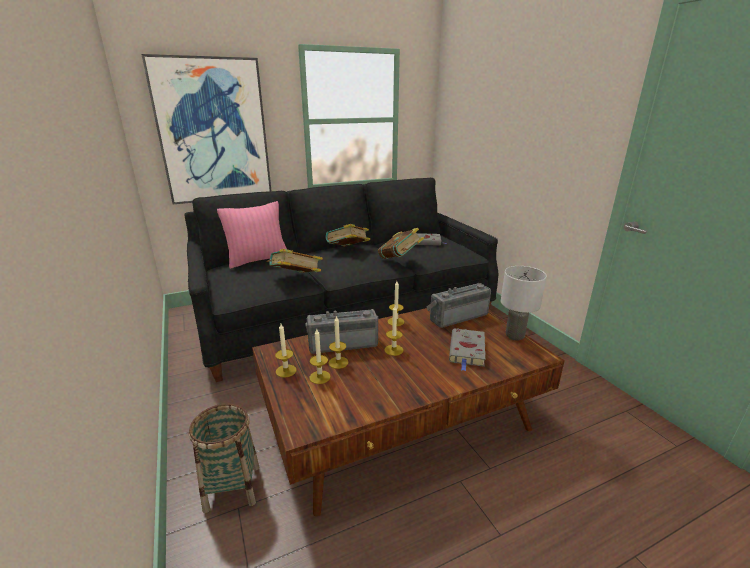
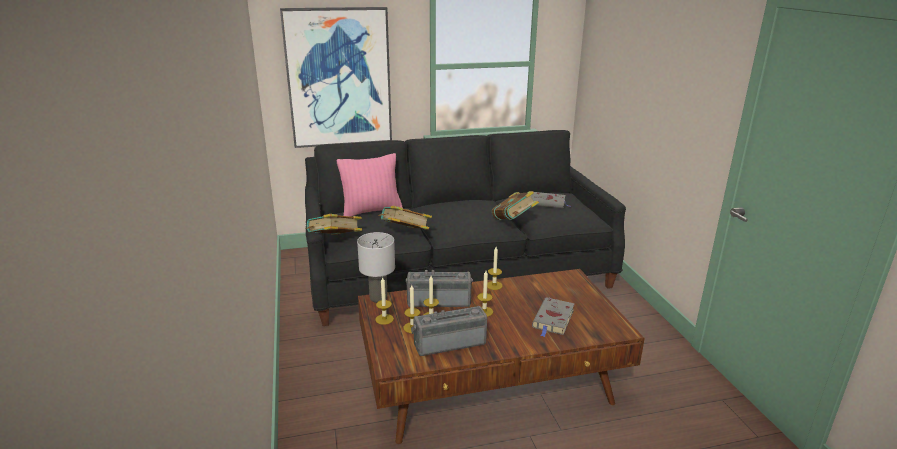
camera: 10 degrees right, 0 degrees up
basket [189,404,259,513] -> none
book [326,224,370,246] -> book moved to [307,214,362,235]
radio [427,283,491,328] -> radio moved to [411,306,487,356]
white table lamp [501,266,547,341] -> white table lamp moved to [357,232,395,303]

